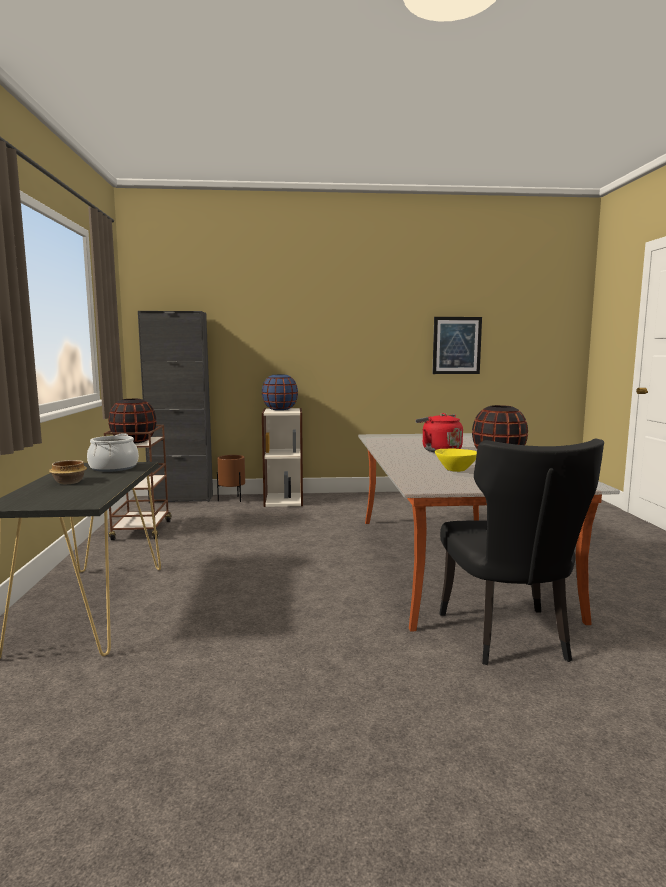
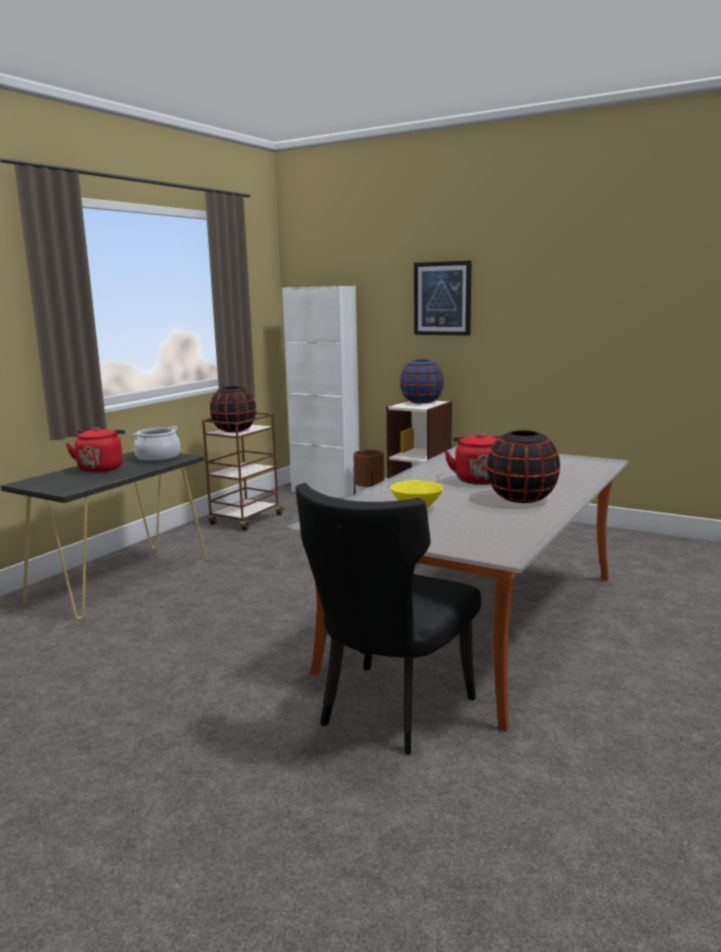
camera: 35 degrees right, 5 degrees up
bowl [49,460,87,484] -> red kettle [66,427,125,473]
black cabinet [138,311,213,503] -> white cabinet [282,286,360,499]
picture [432,317,482,374] -> picture moved to [414,261,472,336]

